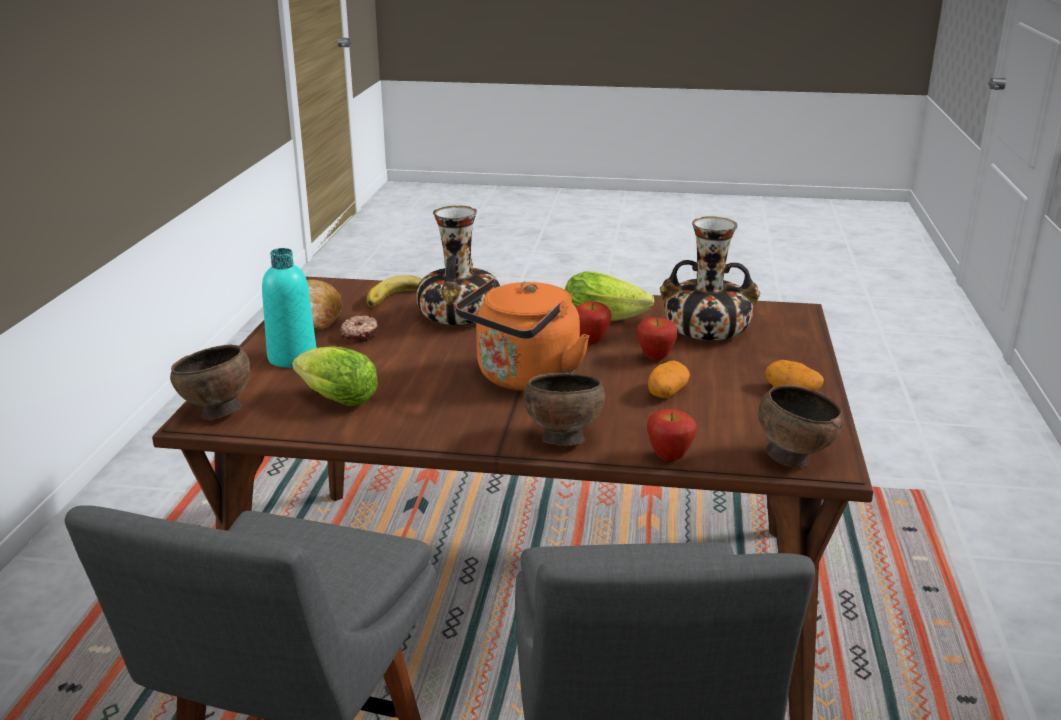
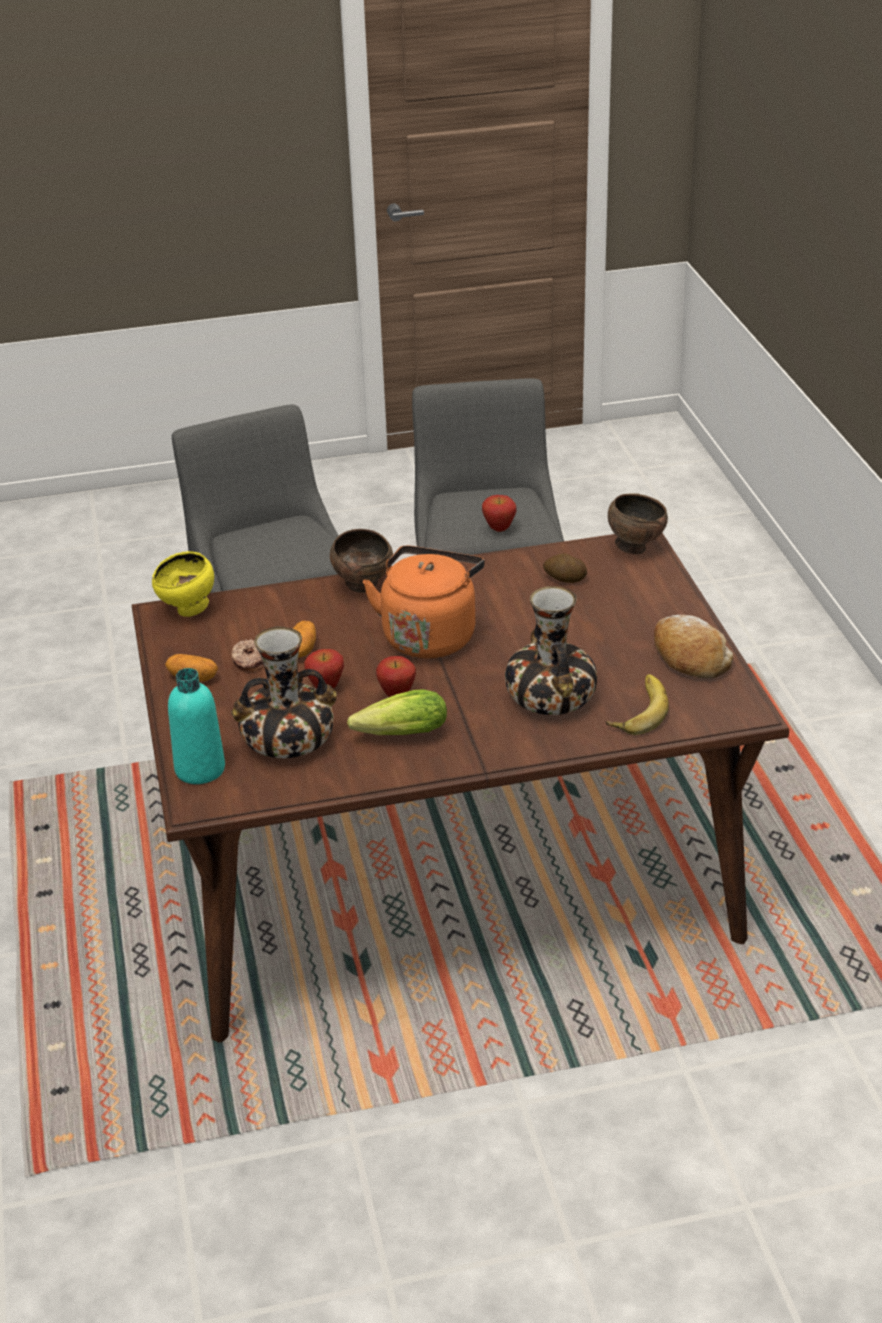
camera: 160 degrees right, 10 degrees up
turquoise bottle [262,248,316,368] -> turquoise bottle moved to [168,668,225,784]
lettuce [292,346,378,407] -> potato [543,553,587,583]
donut [340,315,378,343] -> donut moved to [231,639,264,672]
apple [647,409,696,462] -> apple moved to [482,495,517,532]
brown bowl [759,385,843,468] -> yellow bowl [152,551,214,617]

